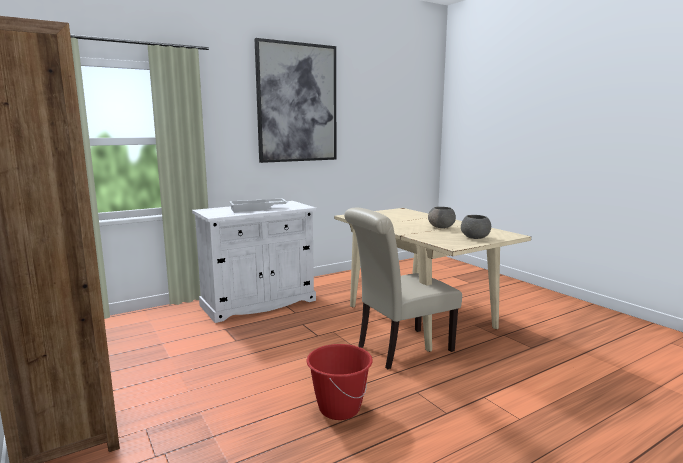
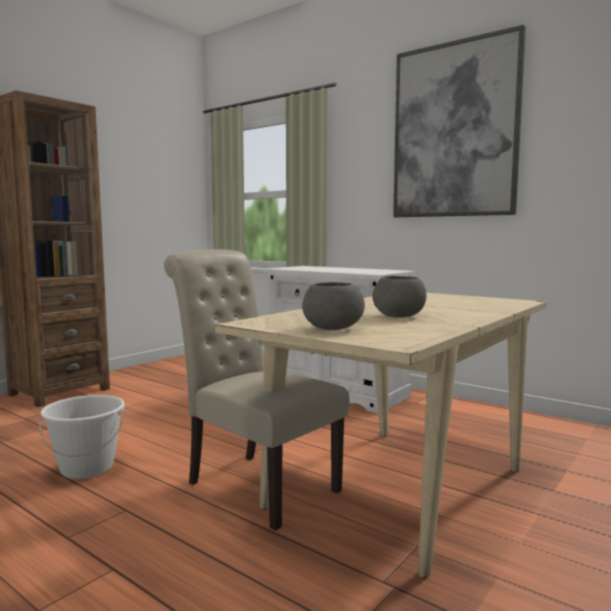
camera: 70 degrees right, 5 degrees down
white tray [229,199,287,212] -> none
red bucket [307,344,373,420] -> white bucket [39,395,125,479]

